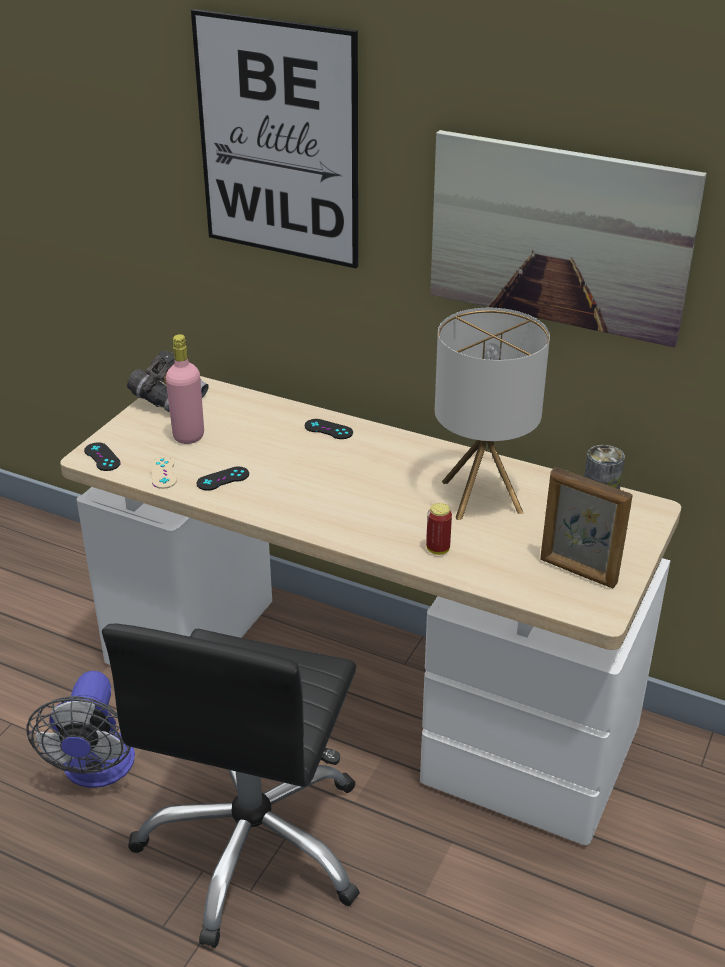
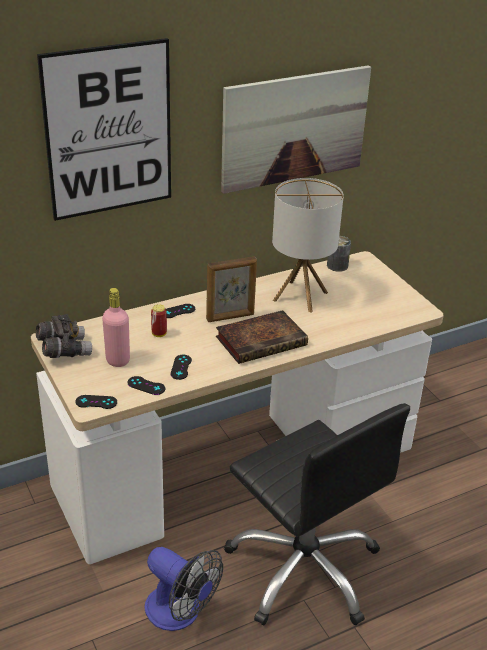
camera: 55 degrees left, 0 degrees up
beige game controller [150,456,177,489] -> black game controller [127,376,165,395]
can [426,503,452,555] -> can moved to [151,304,167,337]
picture frame [540,467,632,588] -> picture frame moved to [206,257,257,322]
none -> book [216,310,308,364]

